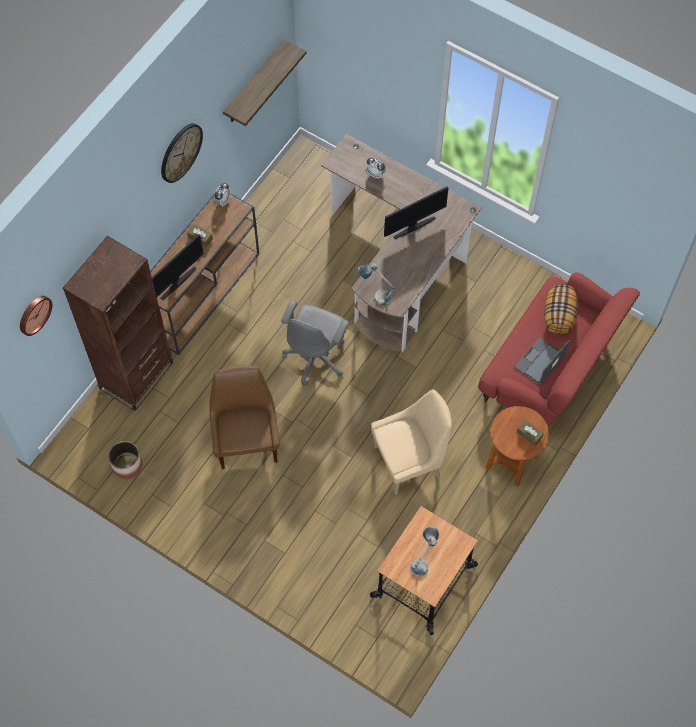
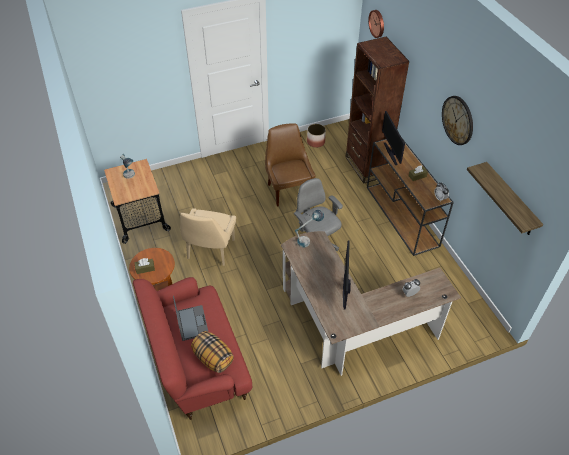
camera: 125 degrees right, 15 degrees down
brown chair [210,365,279,469] -> brown chair turned 135 degrees counterclockwise [265,123,316,206]

